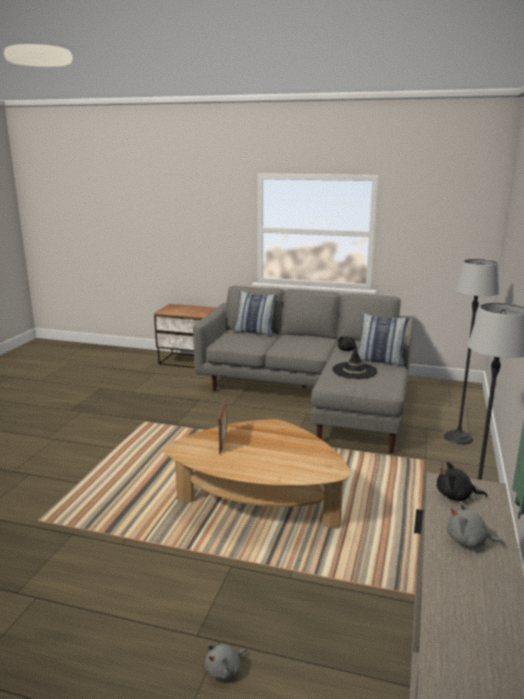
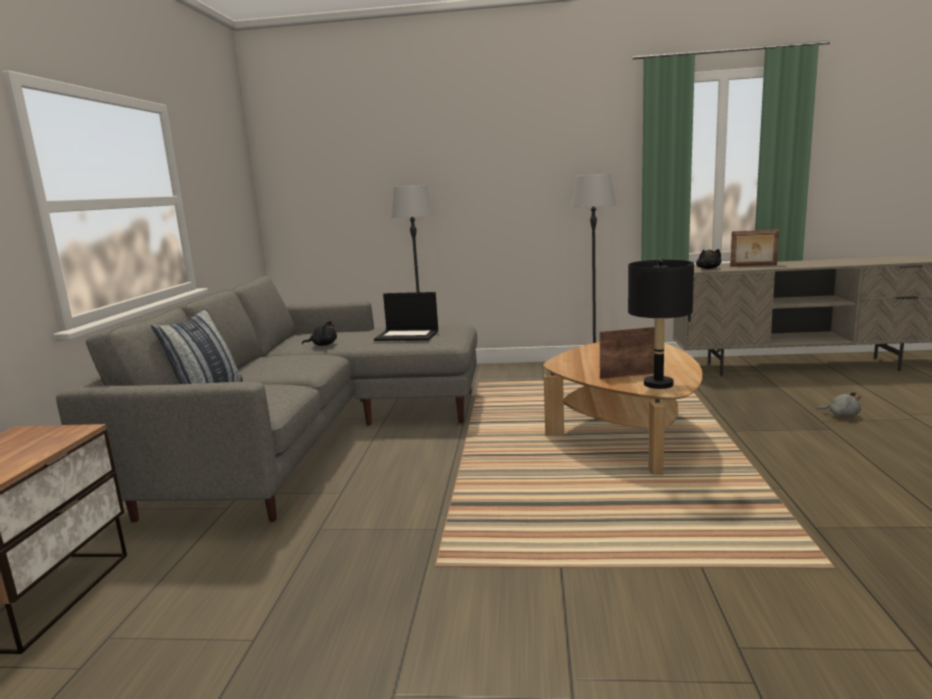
camera: 100 degrees left, 5 degrees down
black hat [332,346,378,379] -> laptop [374,292,438,341]
pillow [358,312,410,366] -> none
grey plush toy [447,502,505,549] -> picture frame [730,229,779,267]
none -> black table lamp [628,259,694,389]

